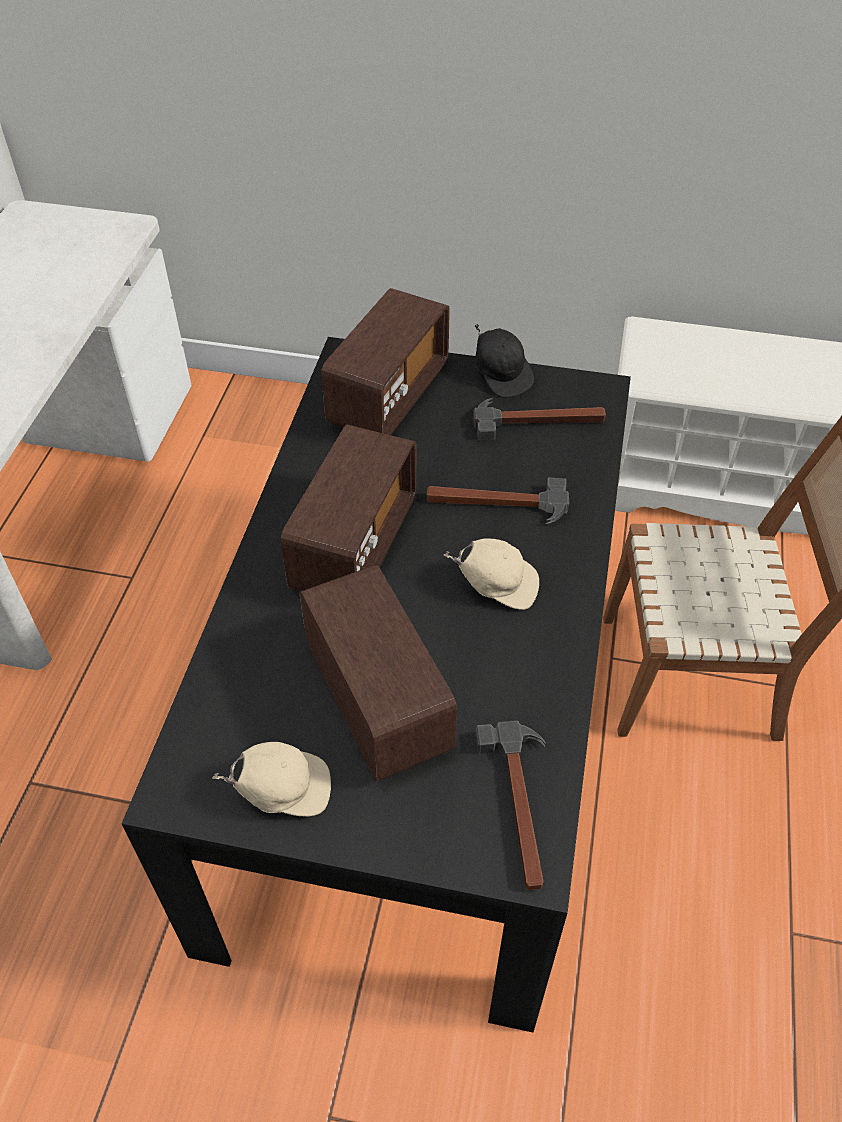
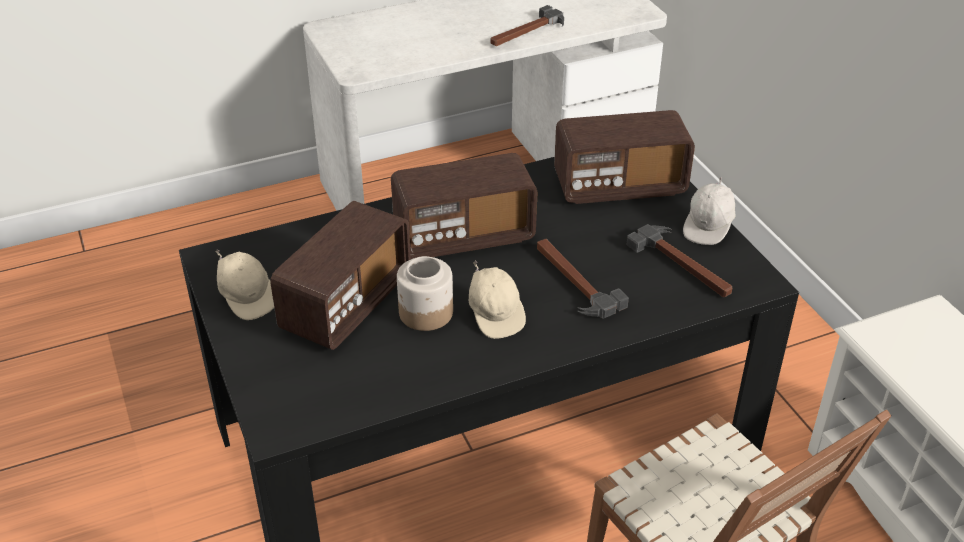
camera: 55 degrees right, 10 degrees down
black cap [475,324,534,398] -> white cap [683,178,736,245]
hammer [475,720,546,890] -> hammer moved to [490,5,564,46]
none -> jar [397,256,453,331]

